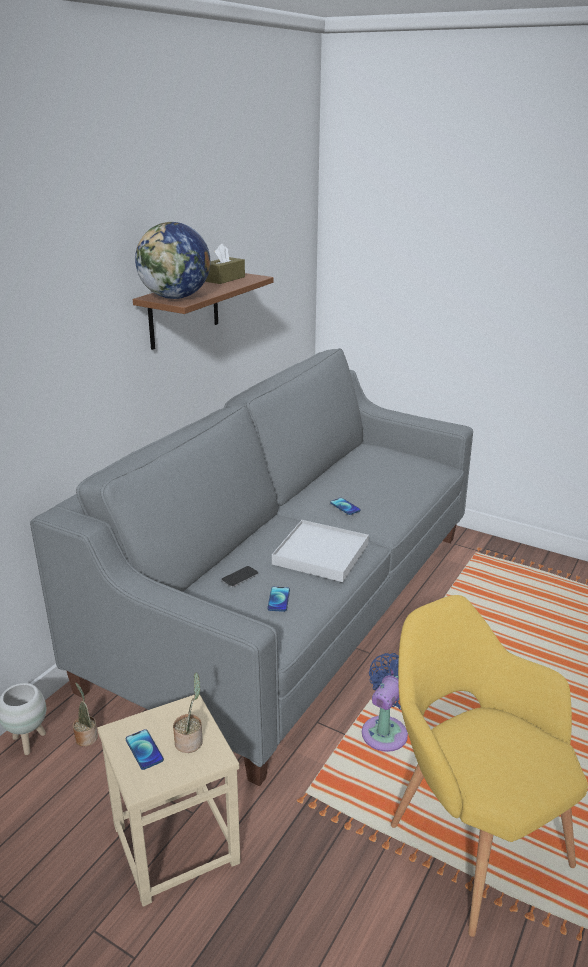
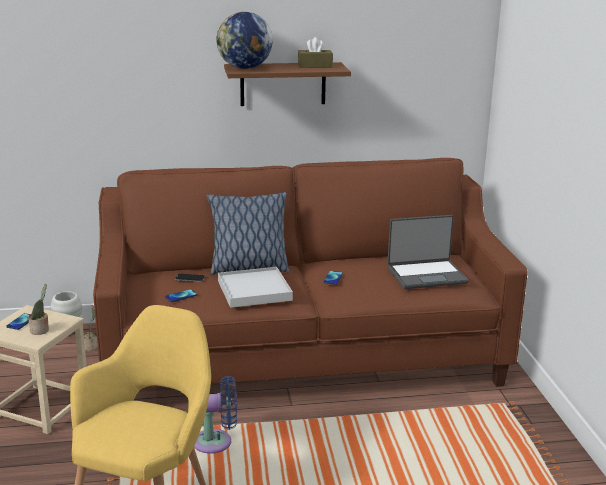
camera: 50 degrees right, 5 degrees down
grey sofa [30,348,473,786] -> brown sofa [93,158,527,389]
none -> pillow [206,192,289,275]
none -> laptop [388,215,469,289]

